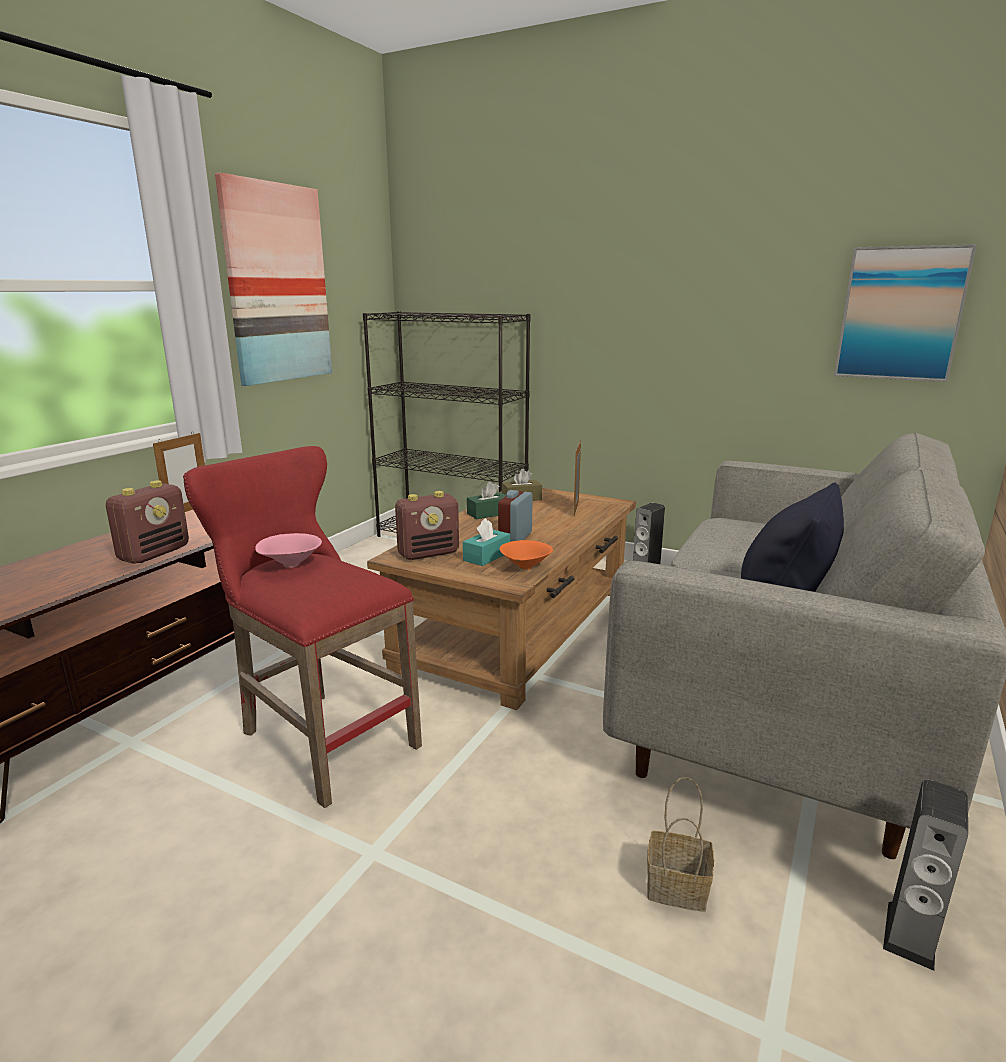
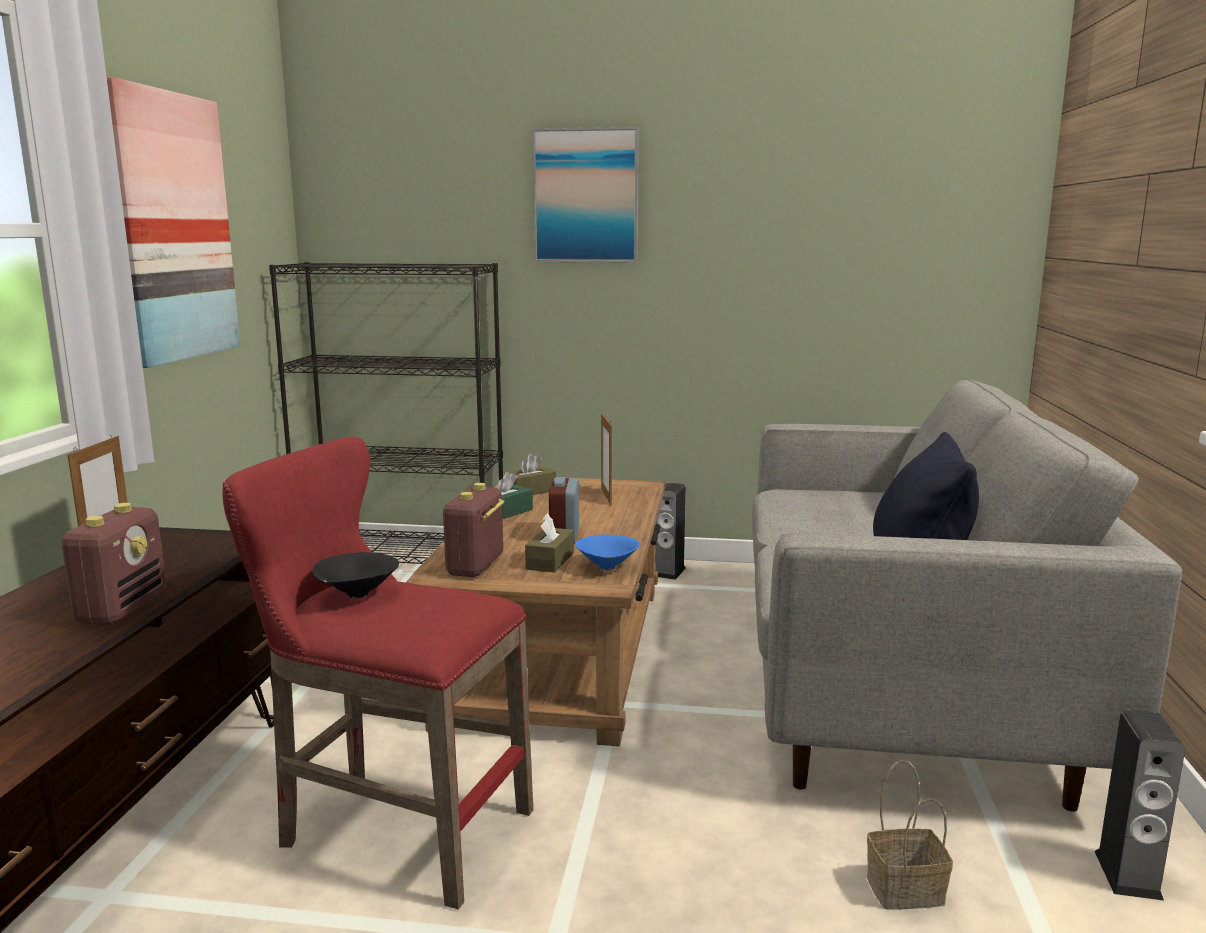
camera: 20 degrees left, 5 degrees down
pink bowl [255,533,322,568] -> black bowl [312,552,399,598]
radio [395,491,459,560] -> radio turned 150 degrees clockwise [443,483,505,577]
turquoise tissue box [463,518,510,566] -> brown tissue box [525,513,574,573]
orange bowl [500,540,553,570] -> blue bowl [575,535,640,570]
picture [834,244,977,382] -> picture moved to [532,127,639,263]

